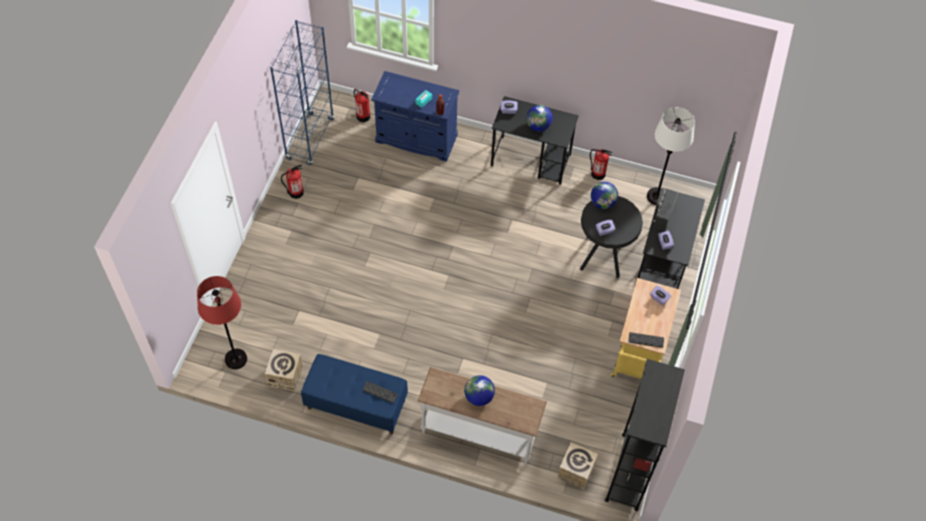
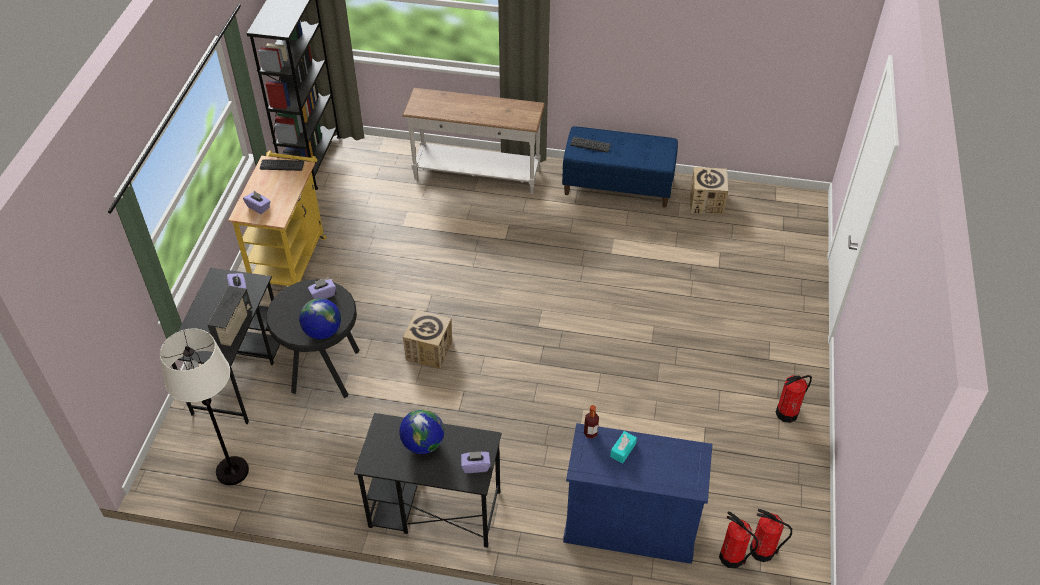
camera: 175 degrees right, 10 degrees down
red floor lamp [197,276,247,369] -> none
blue bookcase [270,20,334,165] -> none
globe [464,375,495,406] -> none
cardboard box [558,442,598,490] -> cardboard box moved to [403,310,452,369]
fire extinguisher [590,149,613,180] -> fire extinguisher moved to [750,509,792,562]

